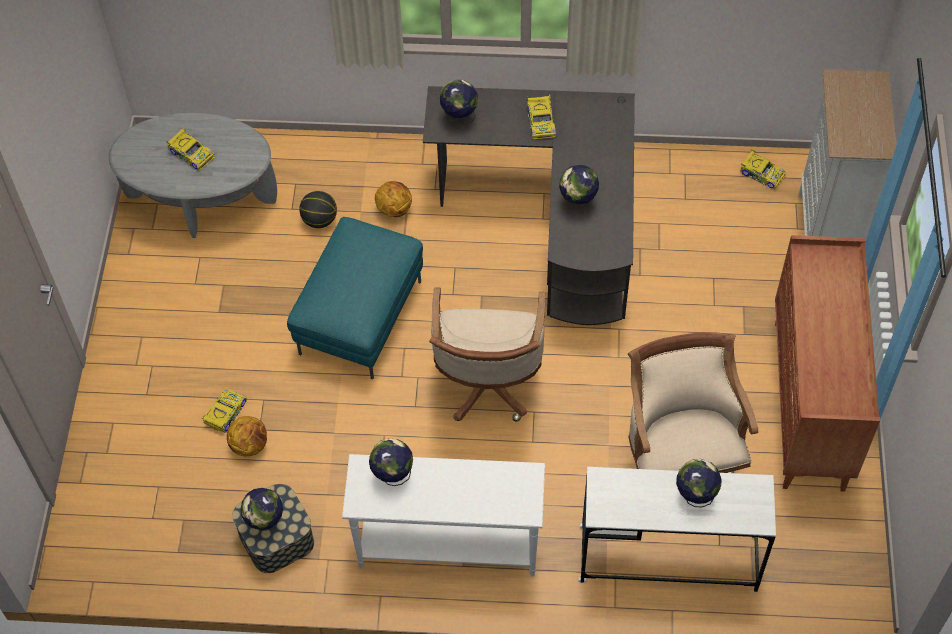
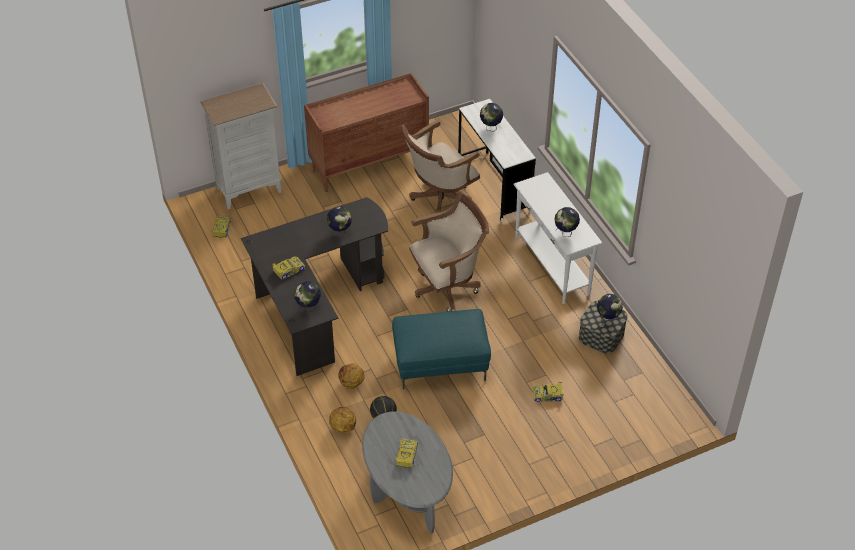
camera: 120 degrees left, 10 degrees down
basketball [227,416,267,456] -> basketball moved to [329,407,356,432]

